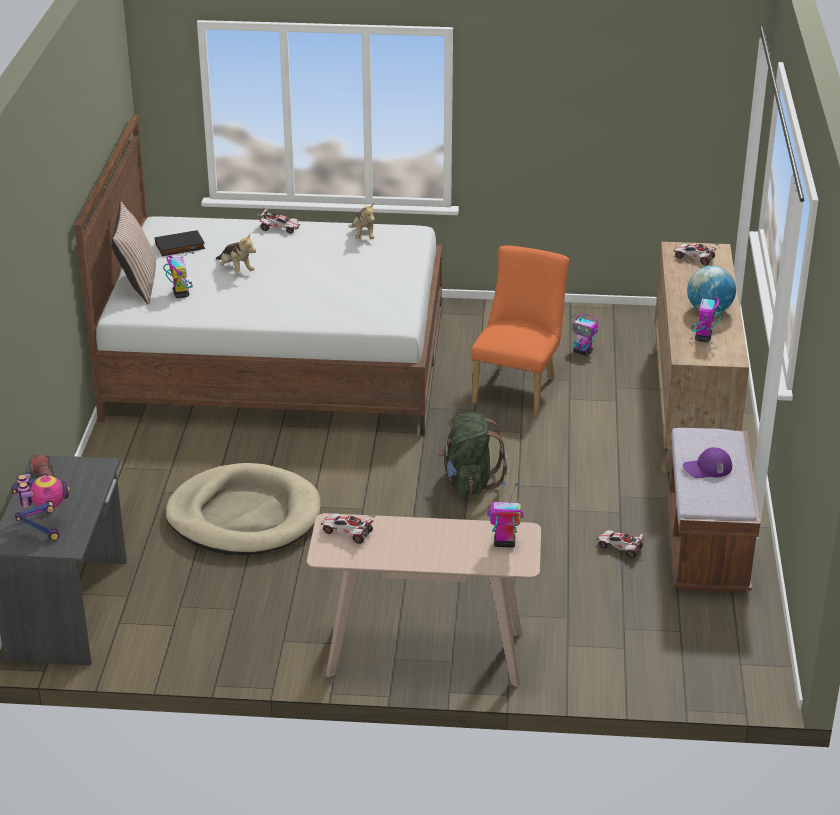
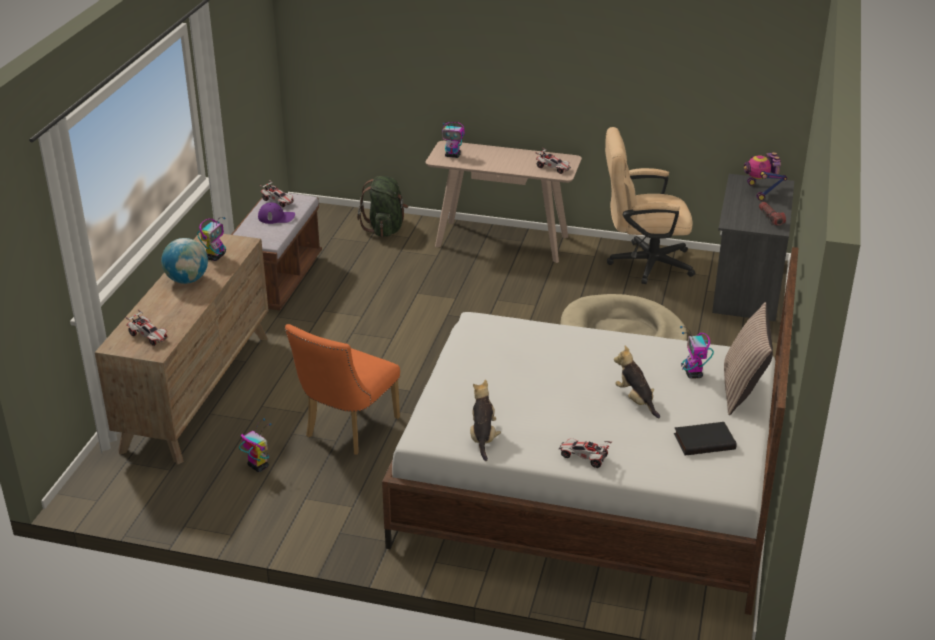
camera: 170 degrees left, 0 degrees up
green backpack [438,412,508,495] -> green backpack moved to [357,176,408,237]
toy car [596,530,647,559] -> toy car moved to [260,180,294,207]
none -> beige office chair [605,127,695,284]

